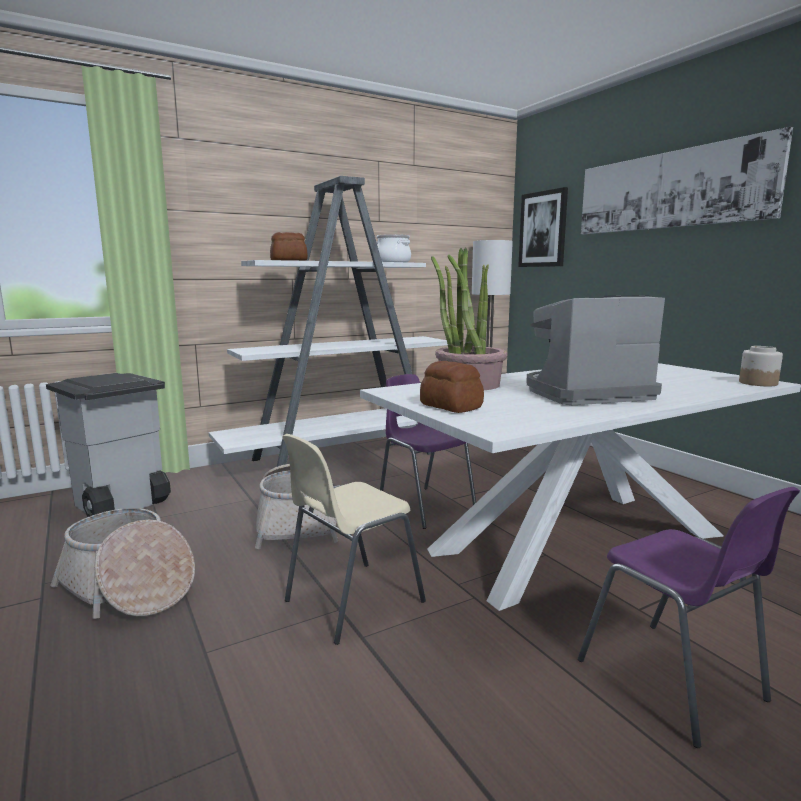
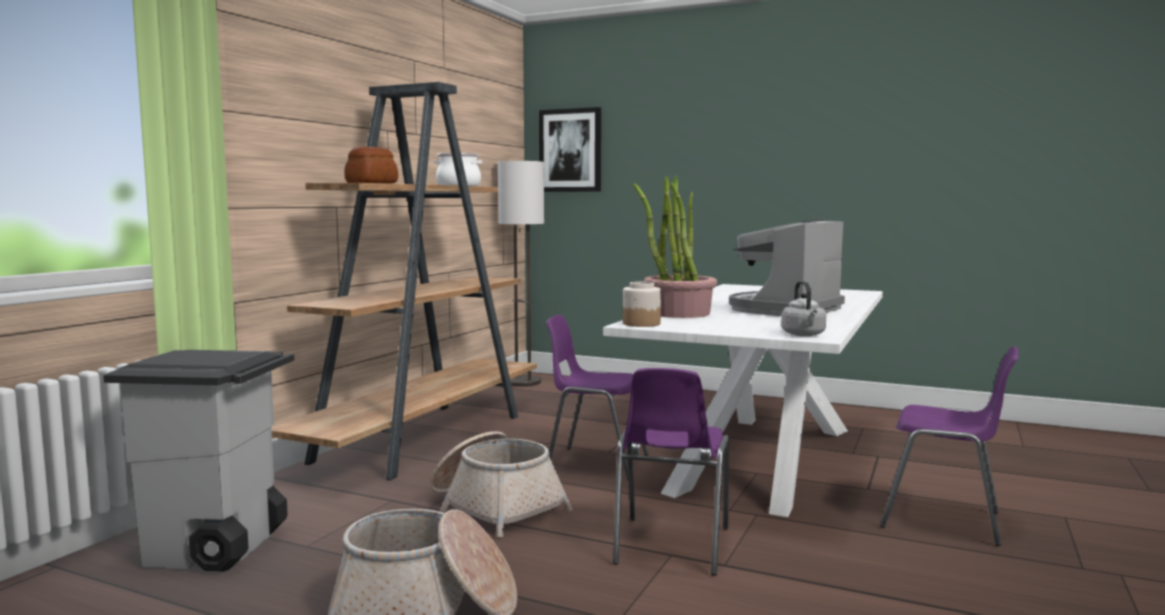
camera: 35 degrees left, 5 degrees down
white bookcase [209,176,448,467] -> brown bookcase [271,82,537,480]
beige chair [282,434,426,645] -> purple chair [613,368,729,576]
bread [420,361,484,413] -> none
picture [581,127,793,234] -> none
jar [739,346,783,386] -> jar moved to [623,282,661,327]
none -> grey kettle [781,281,826,336]

